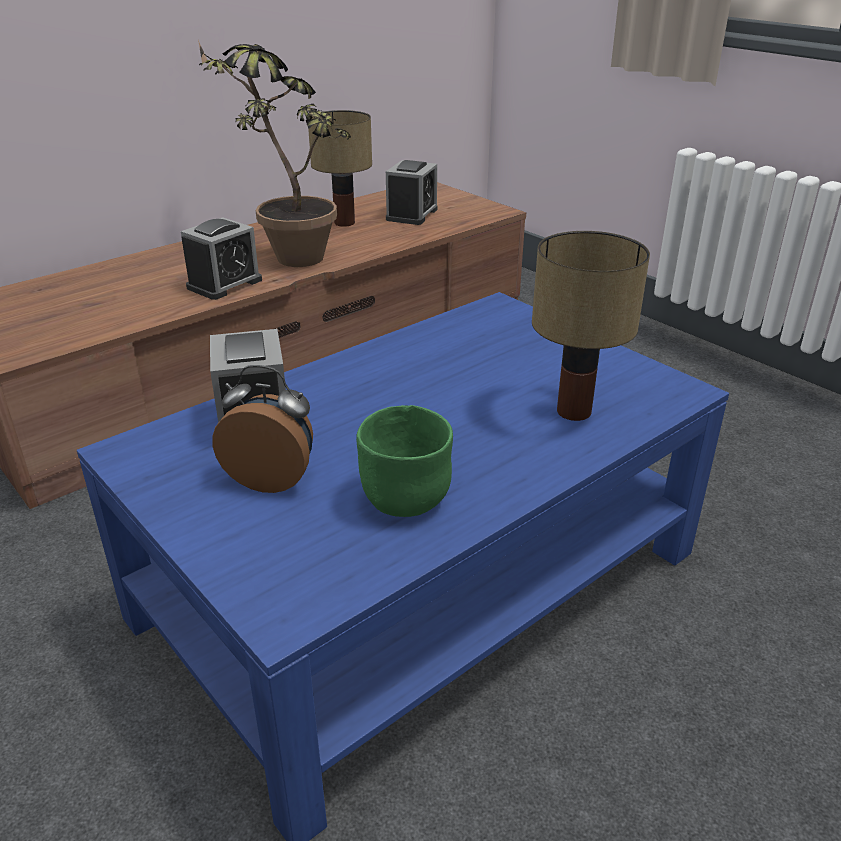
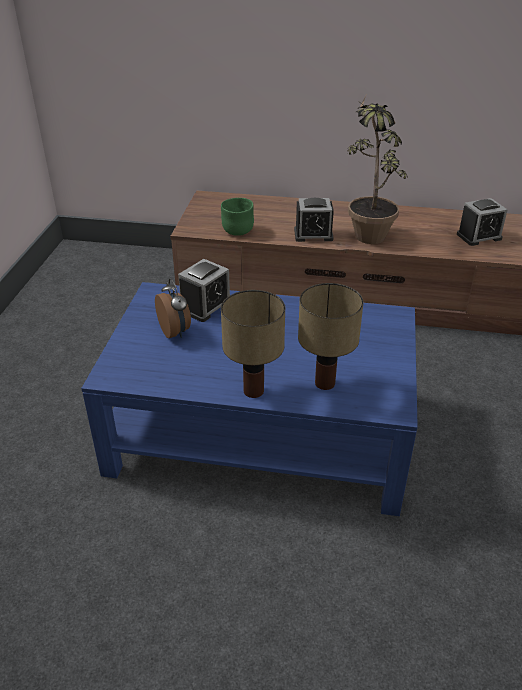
camera: 50 degrees right, 5 degrees up
table lamp [308,110,372,227] -> table lamp moved to [221,290,285,398]
green bowl [356,405,453,517] -> green bowl moved to [221,198,254,236]

